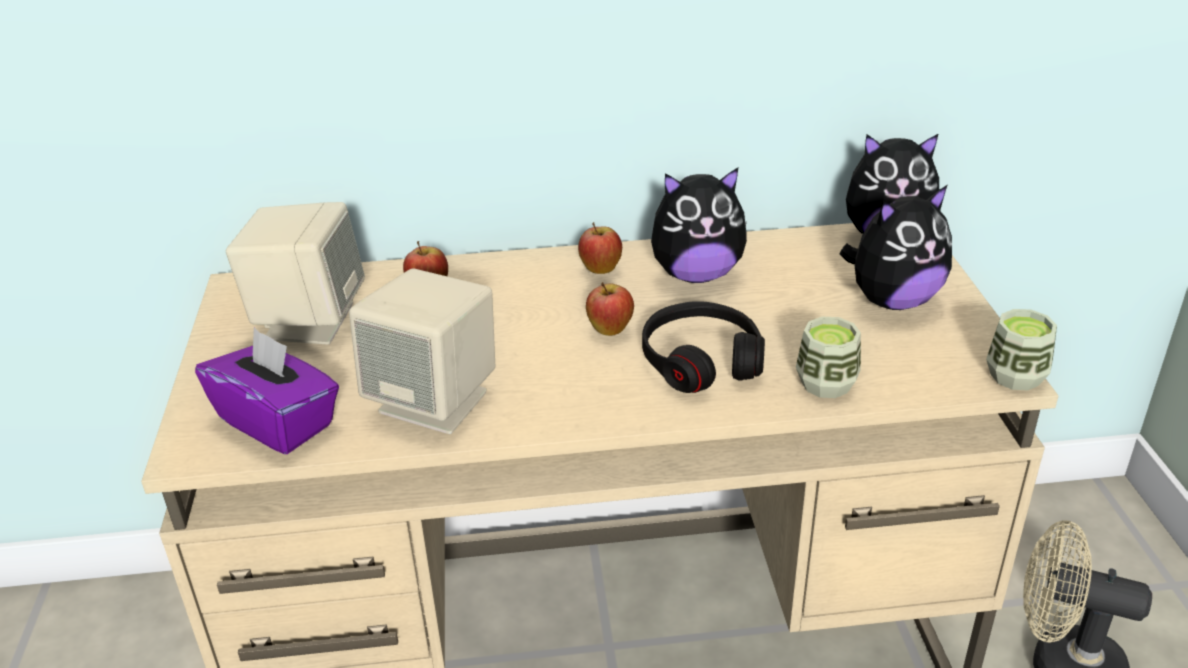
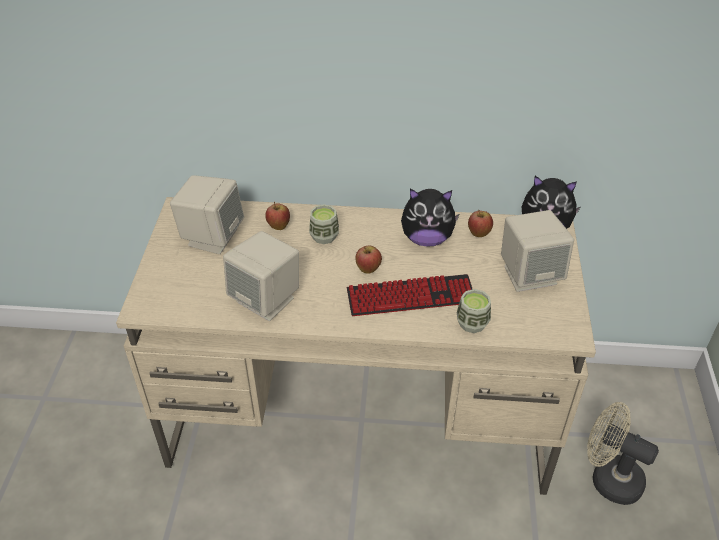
camera: 10 degrees right, 10 degrees up
purple tissue box [195,327,339,454] -> none
apple [578,222,622,274] -> apple moved to [468,210,493,237]
black headphones [642,301,765,393] -> keyboard [347,274,472,316]
plush toy [840,185,952,310] -> beige speaker [501,210,574,292]
cup [986,309,1057,390] -> cup moved to [309,204,339,244]

